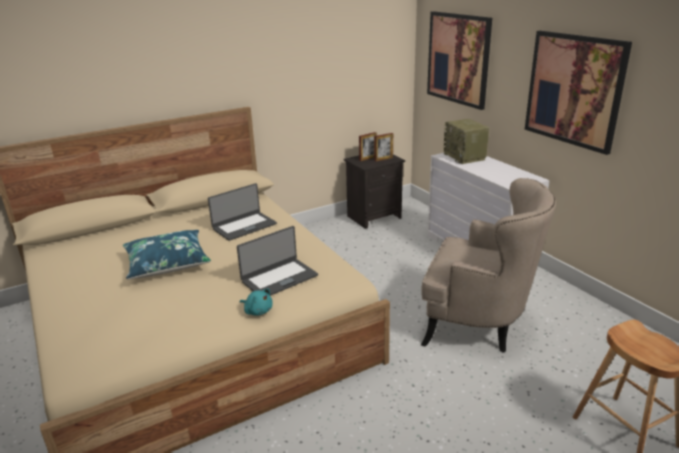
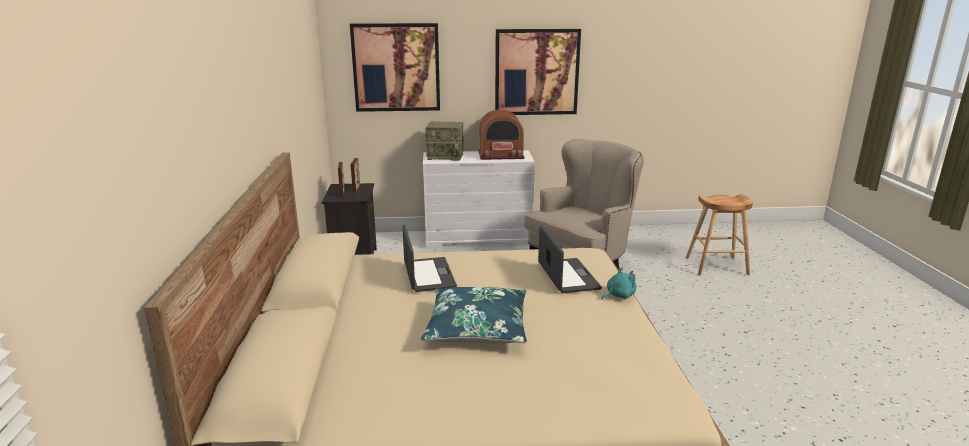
camera: 65 degrees left, 5 degrees down
none -> radio [478,110,525,160]

